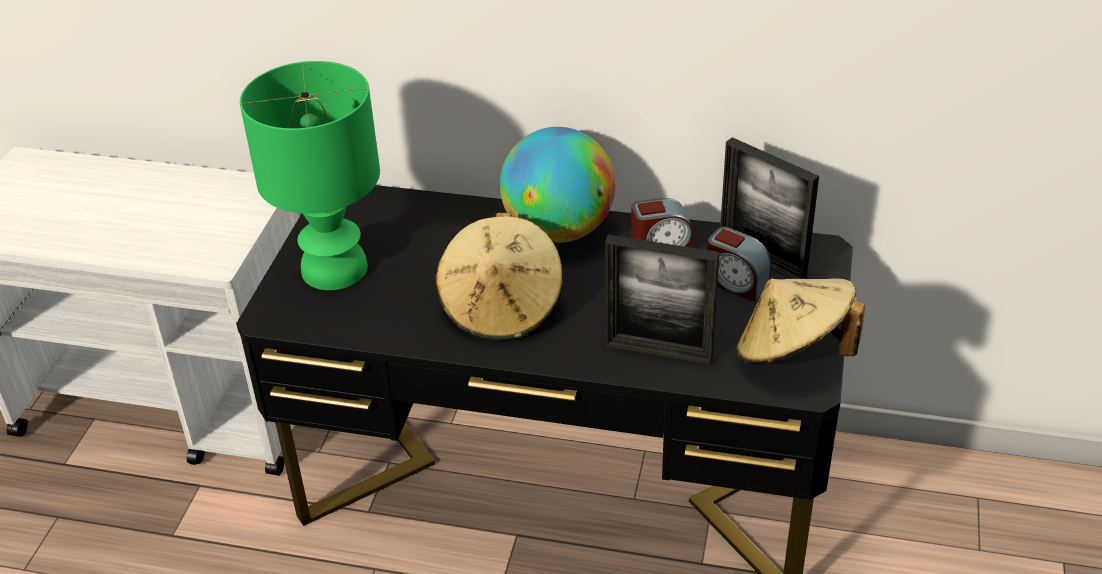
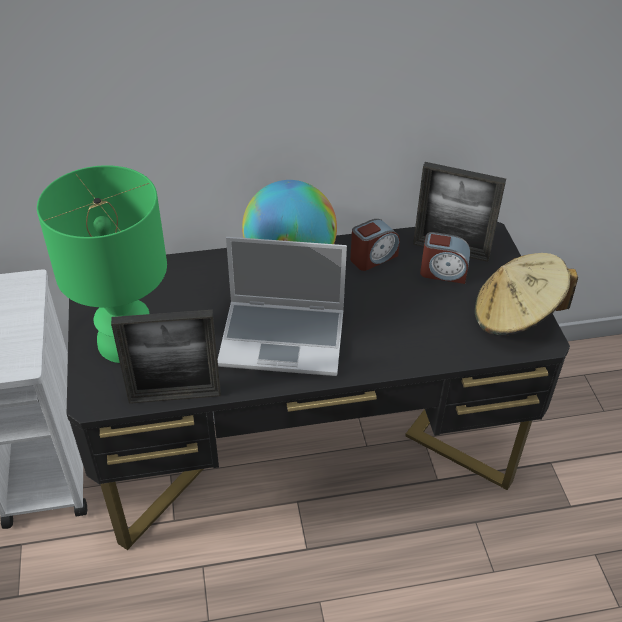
camera: 25 degrees left, 5 degrees up
beige hat [436,213,563,341] -> laptop [218,237,347,376]
picture frame [605,235,720,365] -> picture frame moved to [111,310,221,404]

